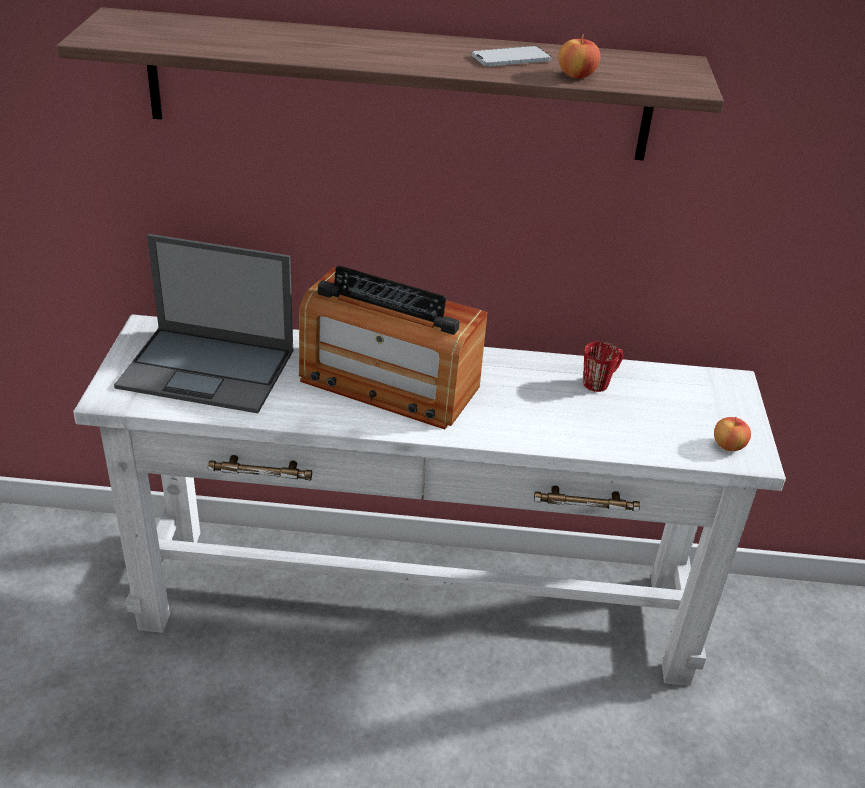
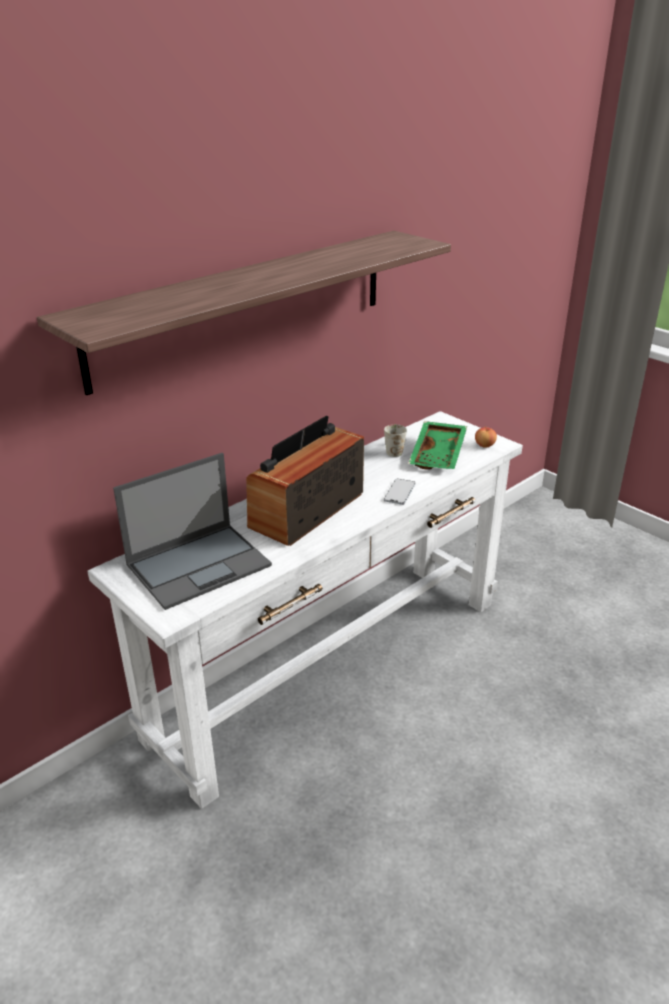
camera: 45 degrees left, 5 degrees down
radio [299,266,487,429] -> radio turned 150 degrees clockwise [246,416,364,546]
phone [472,46,552,66] -> phone moved to [384,479,415,505]
apple [559,34,600,79] -> none
red mug [583,341,623,392] -> white mug [384,424,407,457]
none -> green tray [408,421,467,470]

